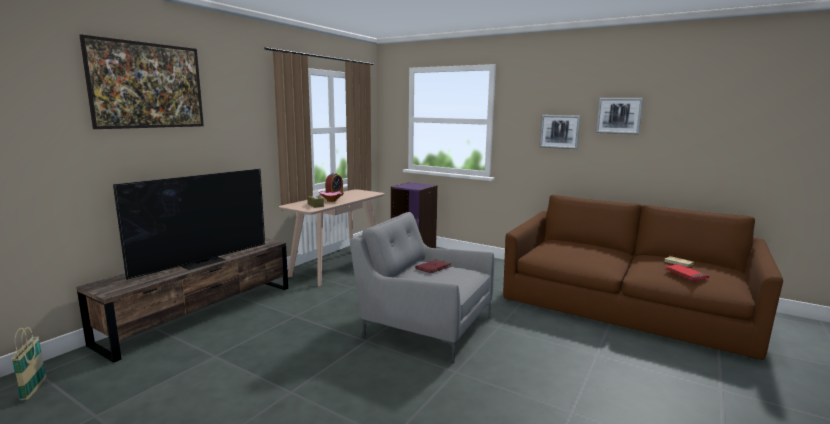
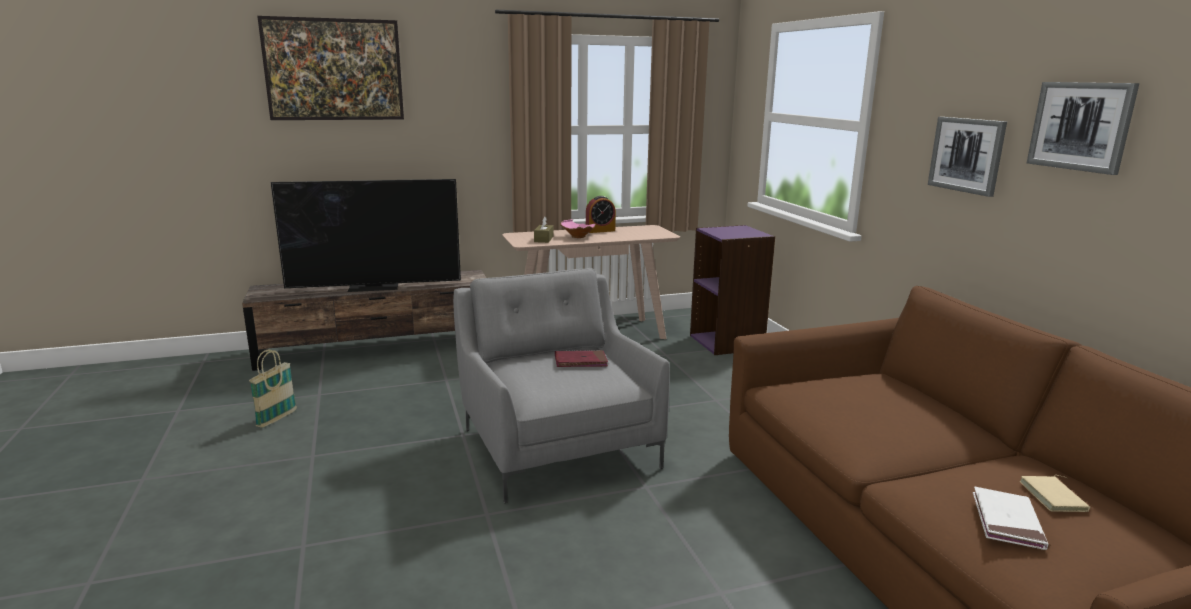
camera: 40 degrees right, 5 degrees up
basket [11,327,46,401] -> basket moved to [249,350,297,428]
red book [664,264,709,281] -> white book [973,487,1048,550]

